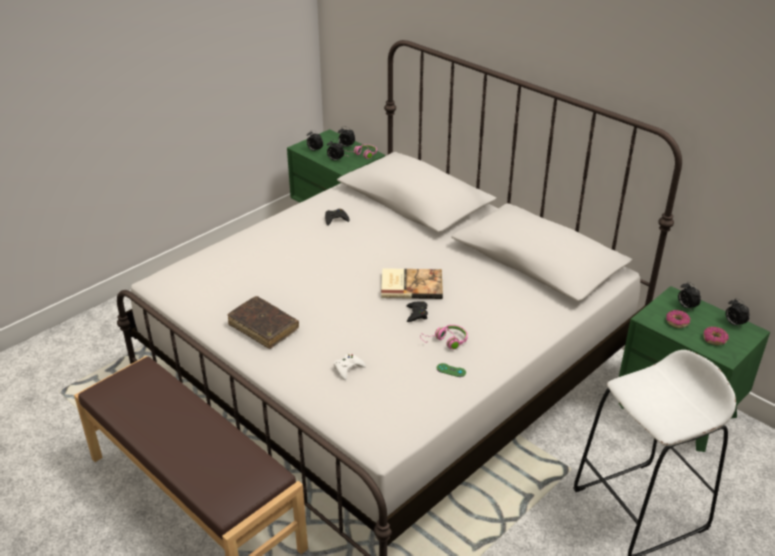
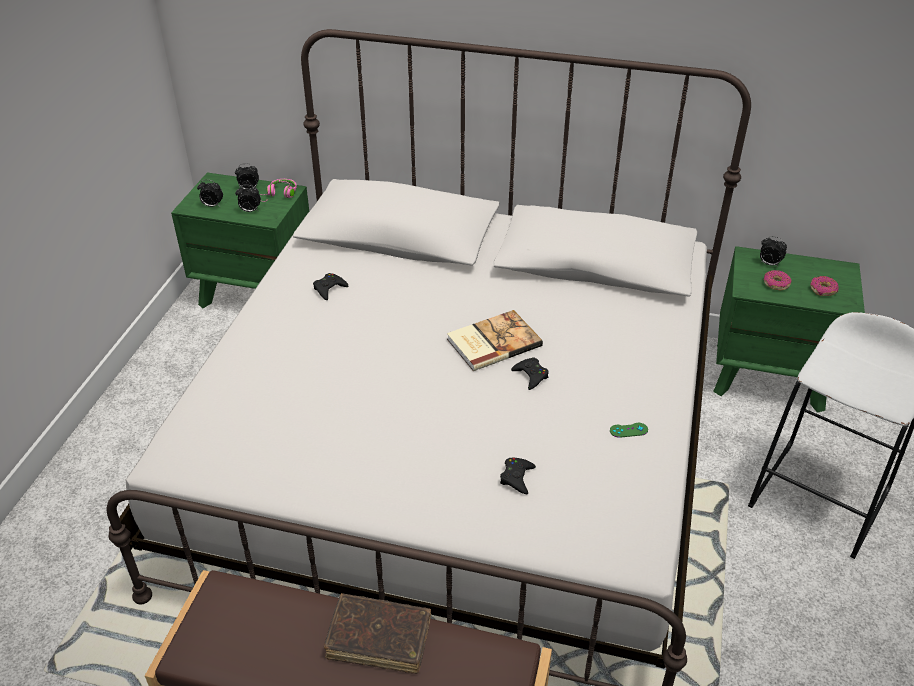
camera: 30 degrees left, 5 degrees up
brown book [228,296,299,349] -> brown book moved to [324,593,431,674]
white game controller [334,354,366,380] -> black game controller [500,458,536,494]
pink headphones [420,325,468,350] -> none
alarm clock [725,298,750,328] -> none

